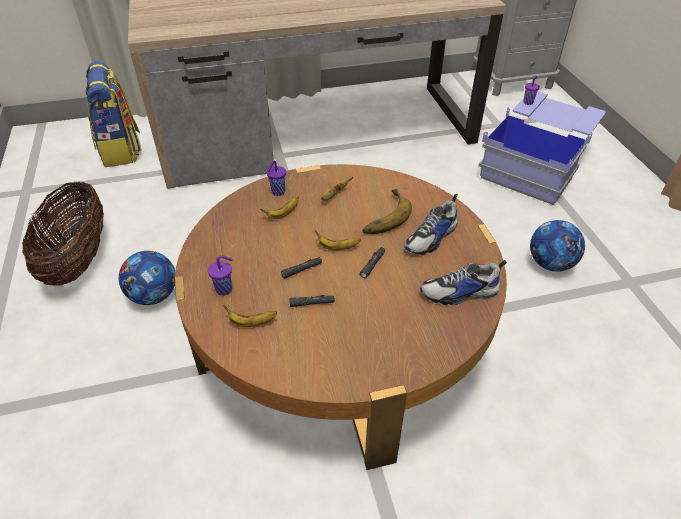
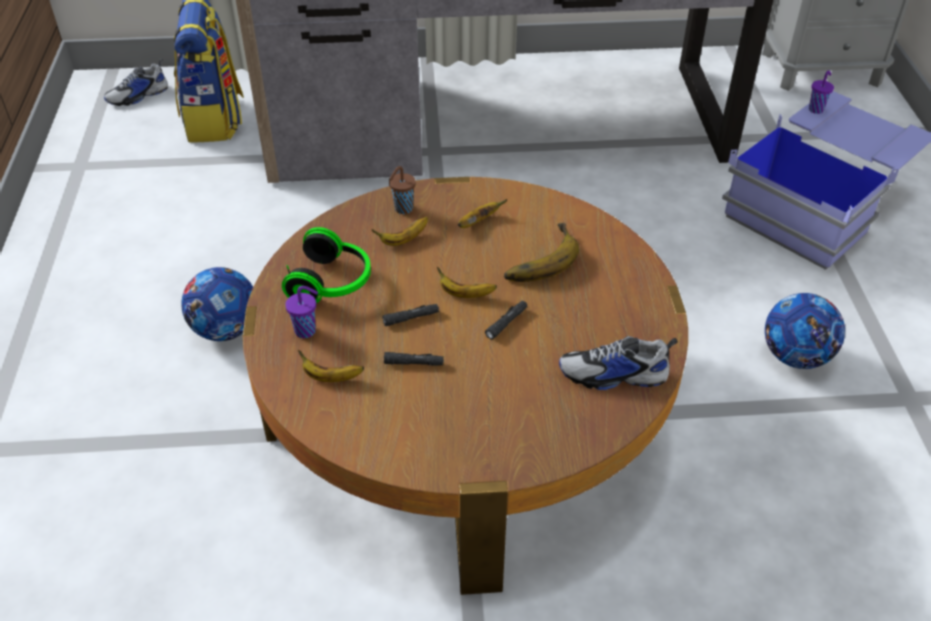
camera: 10 degrees right, 0 degrees up
basket [22,181,104,286] -> none
purple cup [267,161,286,196] -> brown cup [389,166,416,214]
shoe [404,194,458,255] -> shoe moved to [104,59,168,106]
none -> headphones [282,227,371,303]

